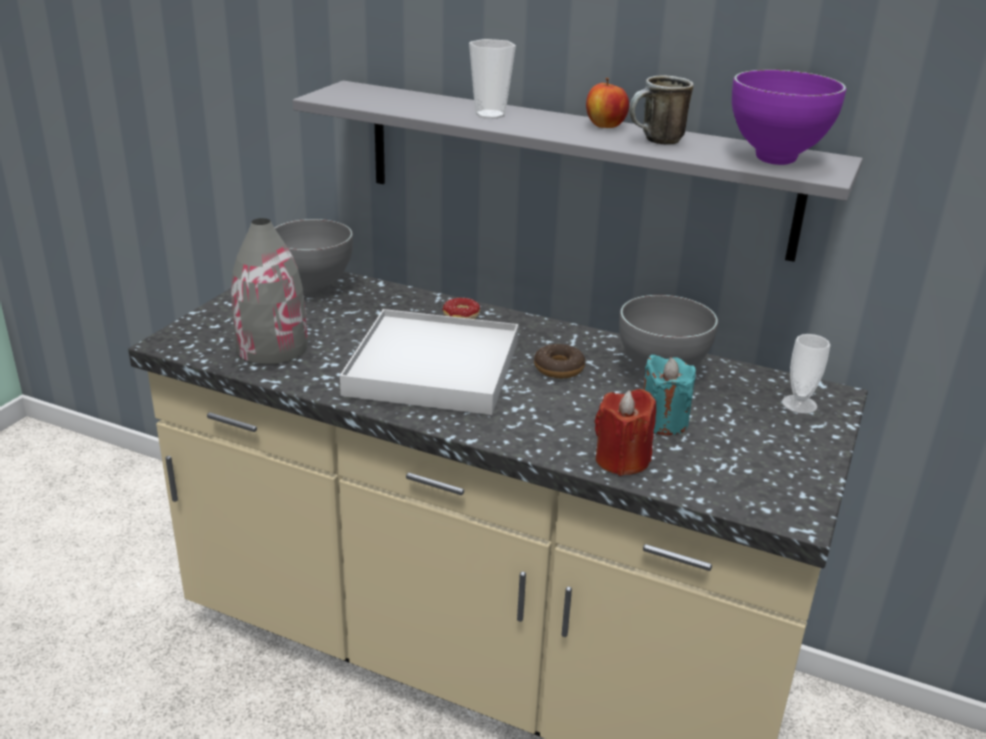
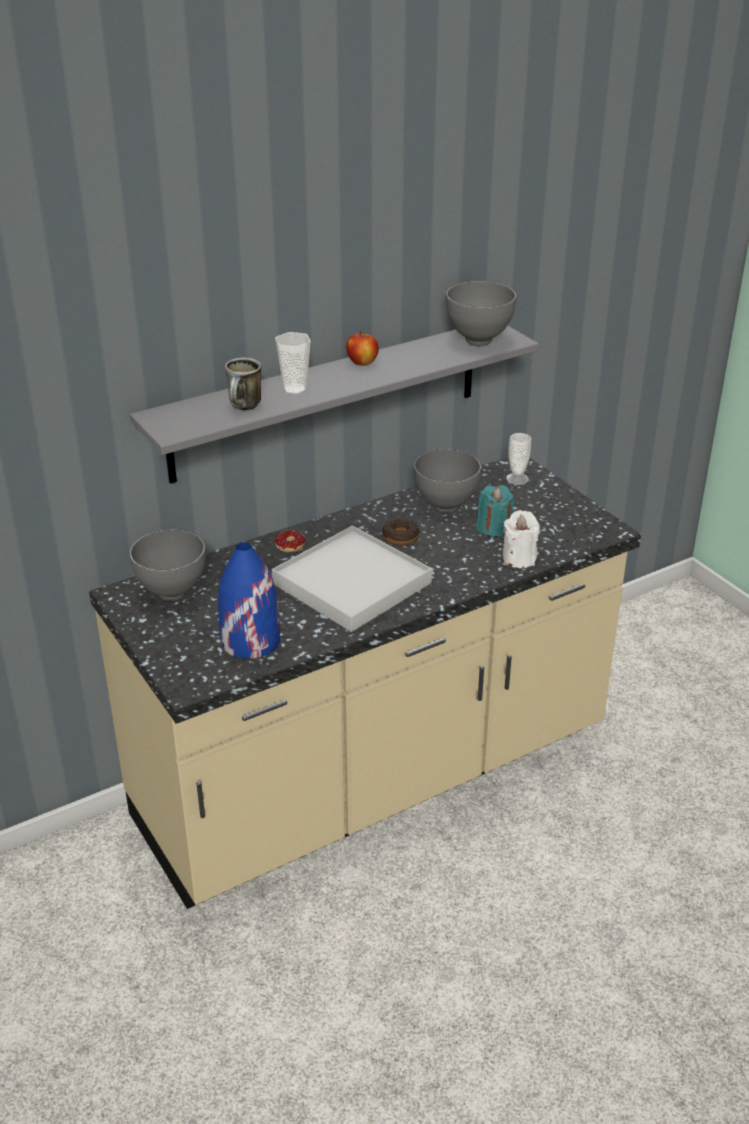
camera: 55 degrees left, 5 degrees up
grey vase [231,218,308,364] -> blue vase [218,542,280,659]
red candle [595,389,656,476] -> white candle [502,510,540,568]
mug [629,76,693,145] -> mug moved to [225,358,261,410]
purple bowl [732,70,846,165] -> grey bowl [446,281,517,346]

